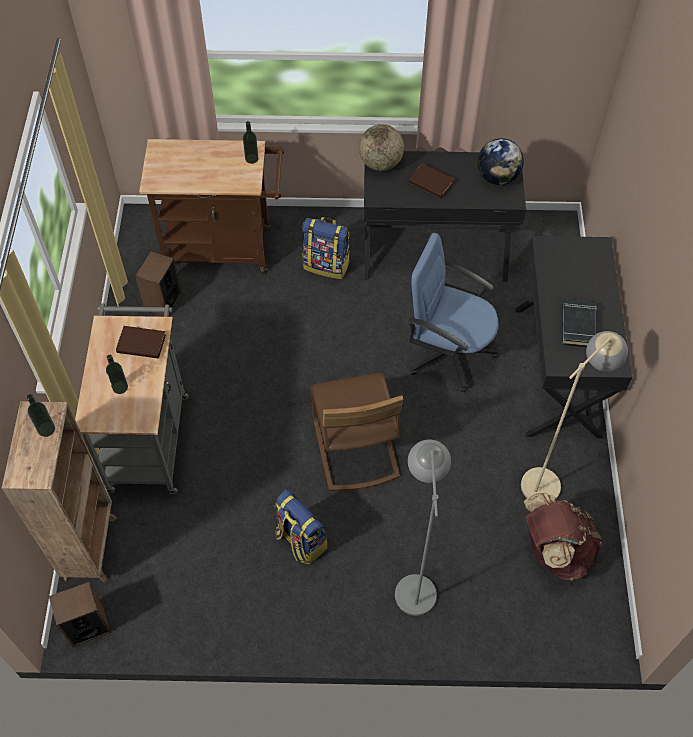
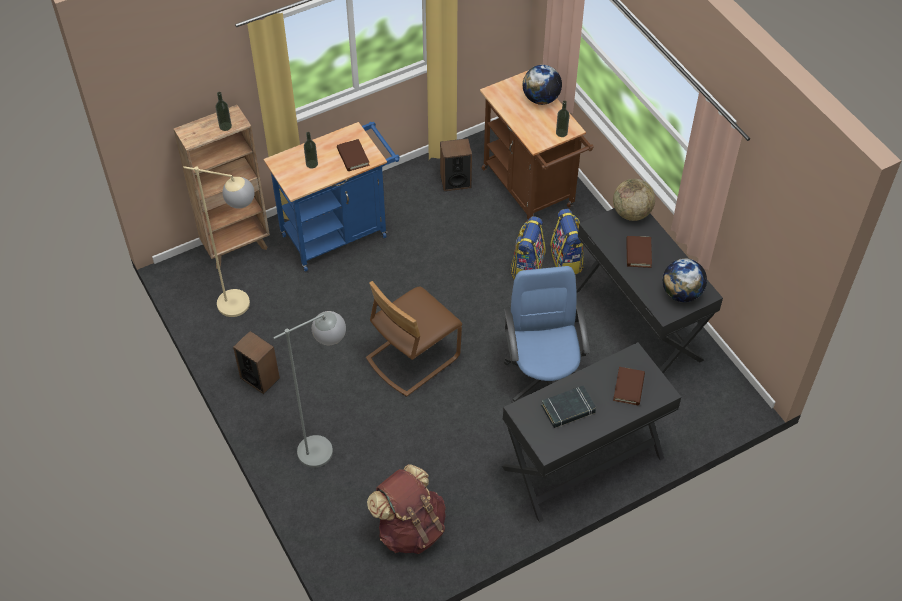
camera: 60 degrees right, 5 degrees down
speaker [49,582,111,647] -> speaker moved to [233,331,280,394]
grey cart [75,304,189,494] -> blue cart [264,122,400,272]
backpack [274,490,328,565] -> backpack moved to [510,216,545,279]
beige floor lamp [521,331,628,499] -> beige floor lamp moved to [183,166,255,317]
none -> globe [523,65,562,105]
none -> brown book [613,367,645,405]

